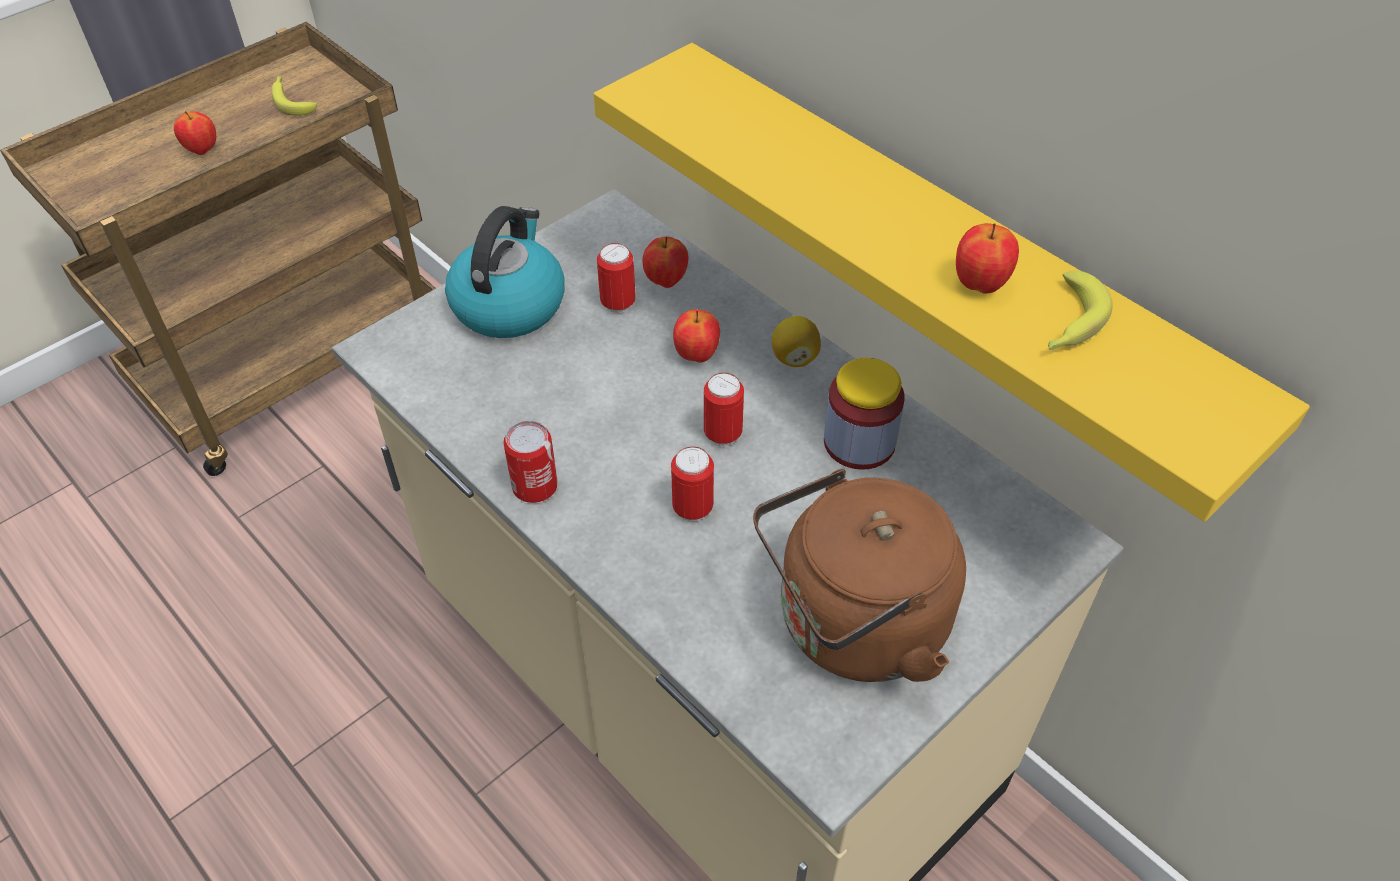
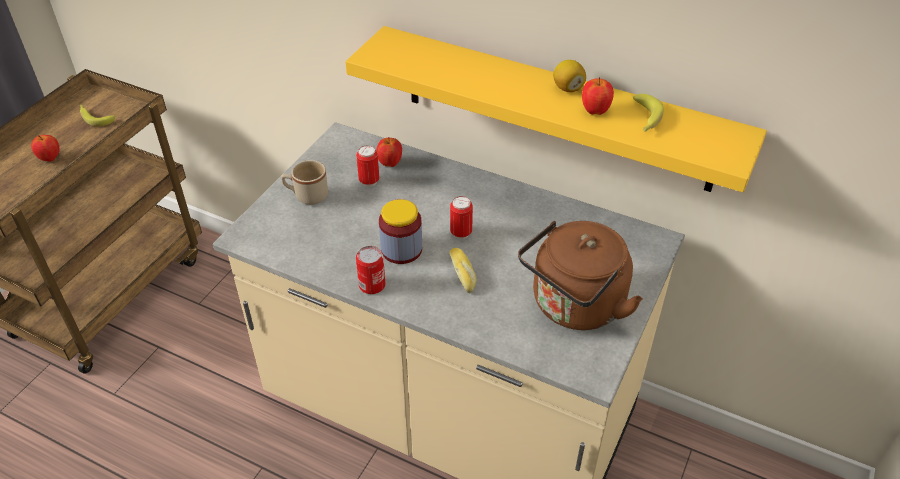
camera: 20 degrees left, 5 degrees down
kettle [445,206,565,338] -> beige mug [281,160,328,205]
can [671,447,714,521] -> bread [449,248,477,293]
apple [673,309,720,363] -> none
lemon [771,316,821,367] -> lemon moved to [553,60,586,92]
jar [824,358,905,470] -> jar moved to [379,199,422,264]

